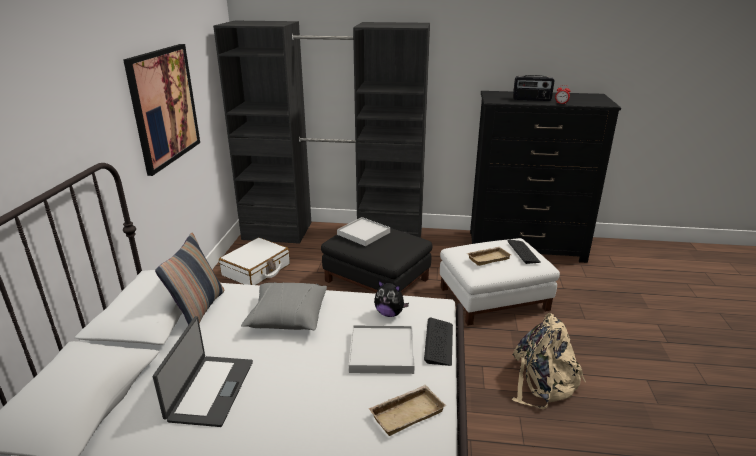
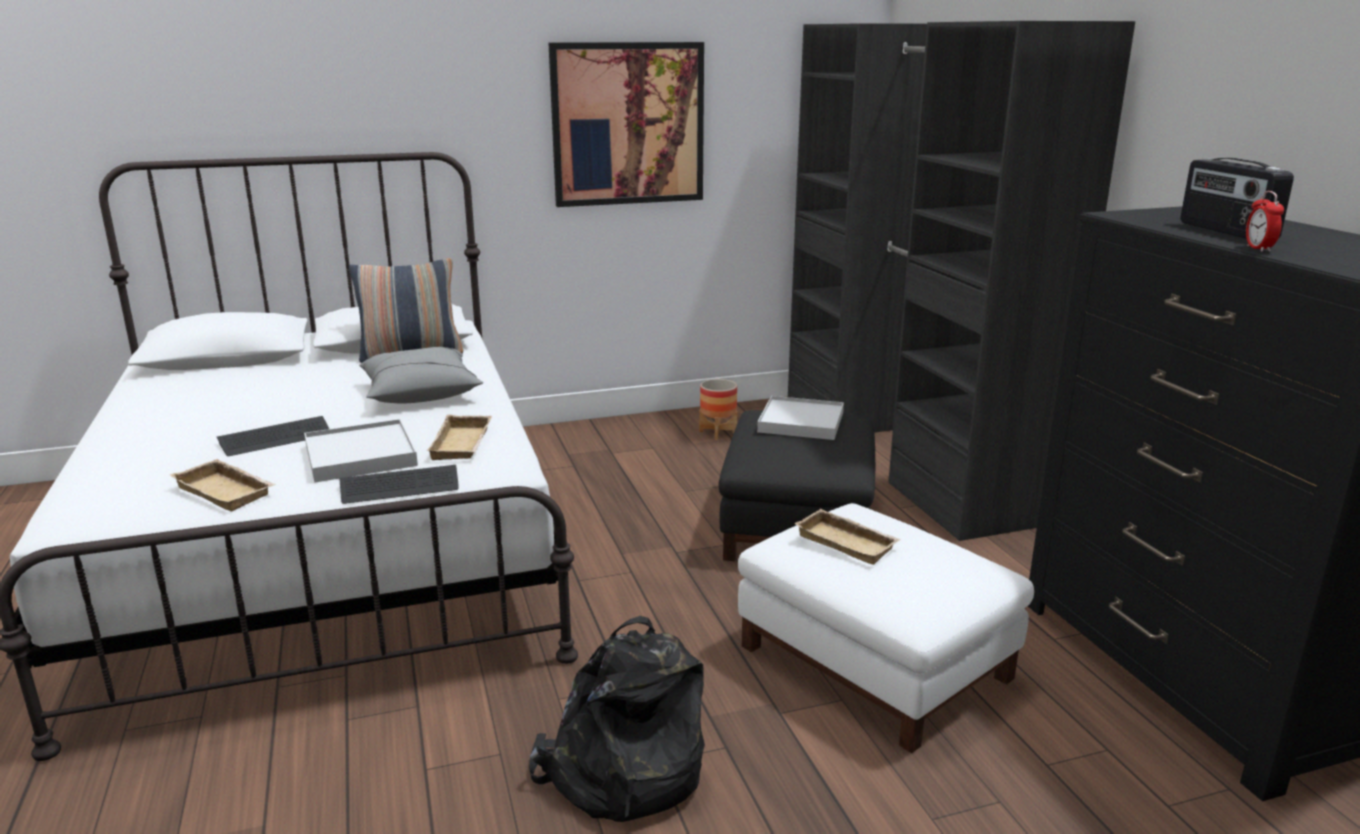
camera: 65 degrees right, 5 degrees down
laptop [153,316,253,427] -> none
white suitcase [219,238,290,285] -> planter [699,379,738,440]
plush toy [374,280,409,317] -> beige tray [427,414,492,460]
keyboard [507,239,541,264] -> keyboard moved to [217,416,329,456]
beige backpack [512,313,586,409] -> black backpack [529,616,705,822]

